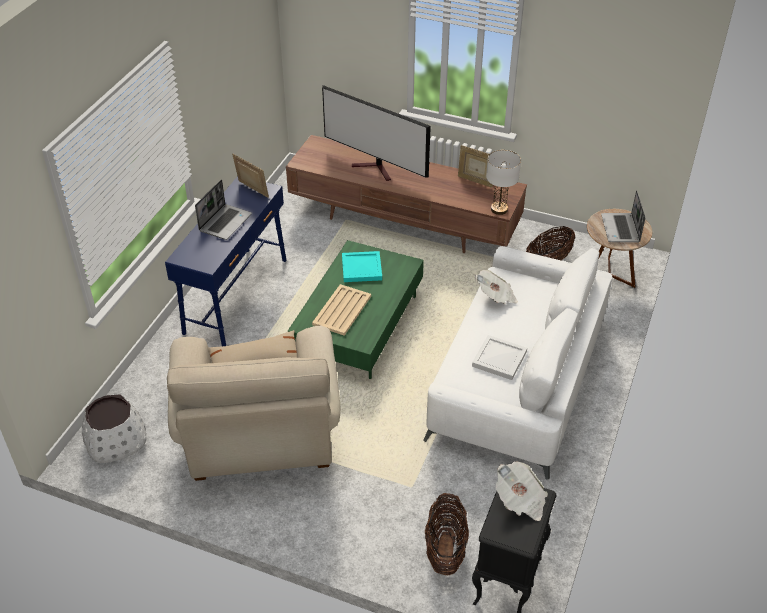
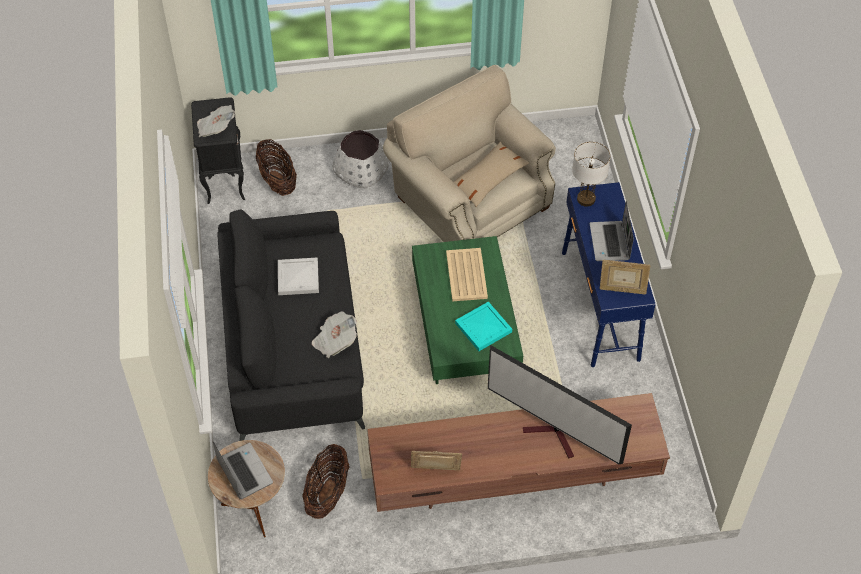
camera: 150 degrees right, 10 degrees up
white planter [82,395,146,463] -> white planter moved to [332,130,390,188]
television [322,85,431,181] -> television turned 150 degrees counterclockwise [488,345,632,465]
white sofa [423,246,612,480] -> black sofa [217,210,365,441]
table lamp [486,150,521,215] -> table lamp moved to [572,142,611,207]

